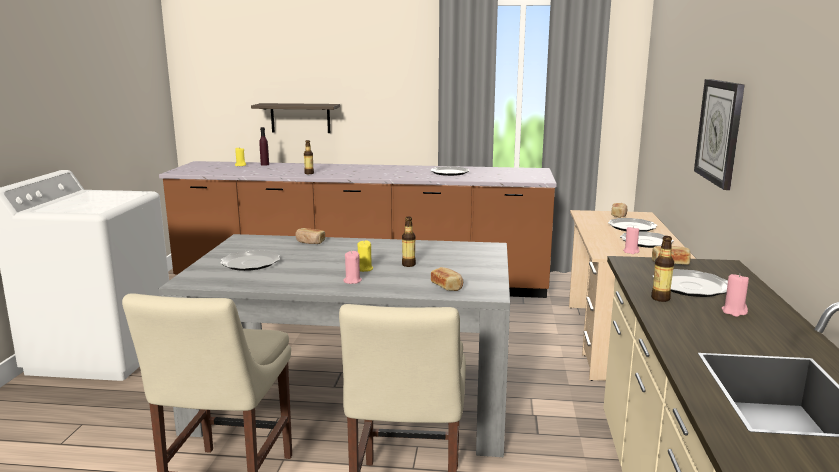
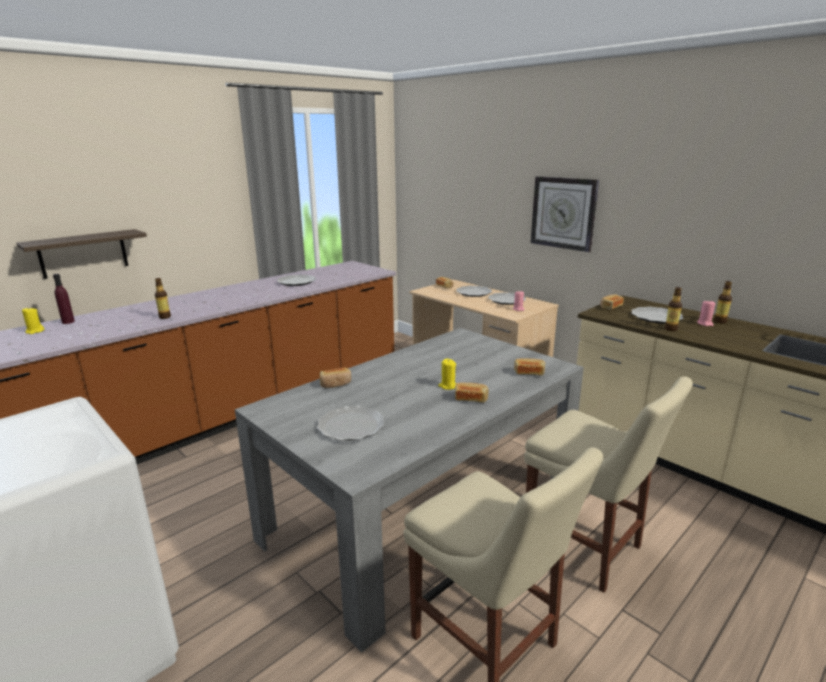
camera: 50 degrees left, 5 degrees up
pink candle [344,251,362,284] -> bread [455,382,488,403]
bottle [402,217,416,267] -> bottle moved to [714,281,732,324]

